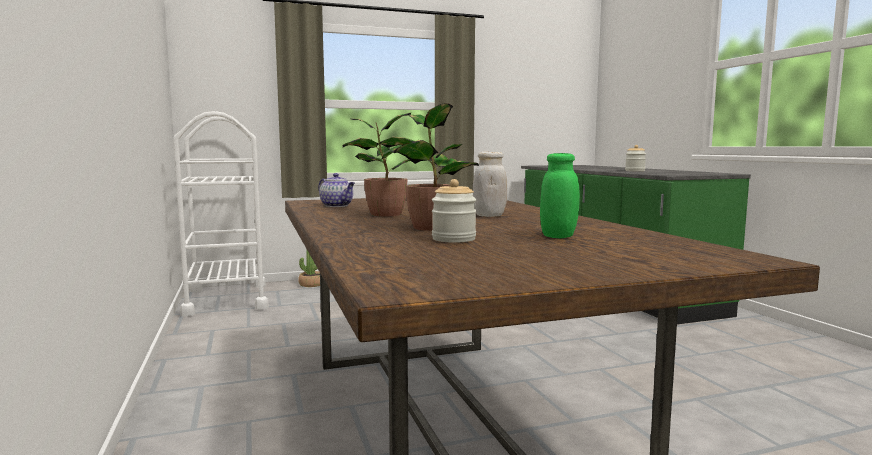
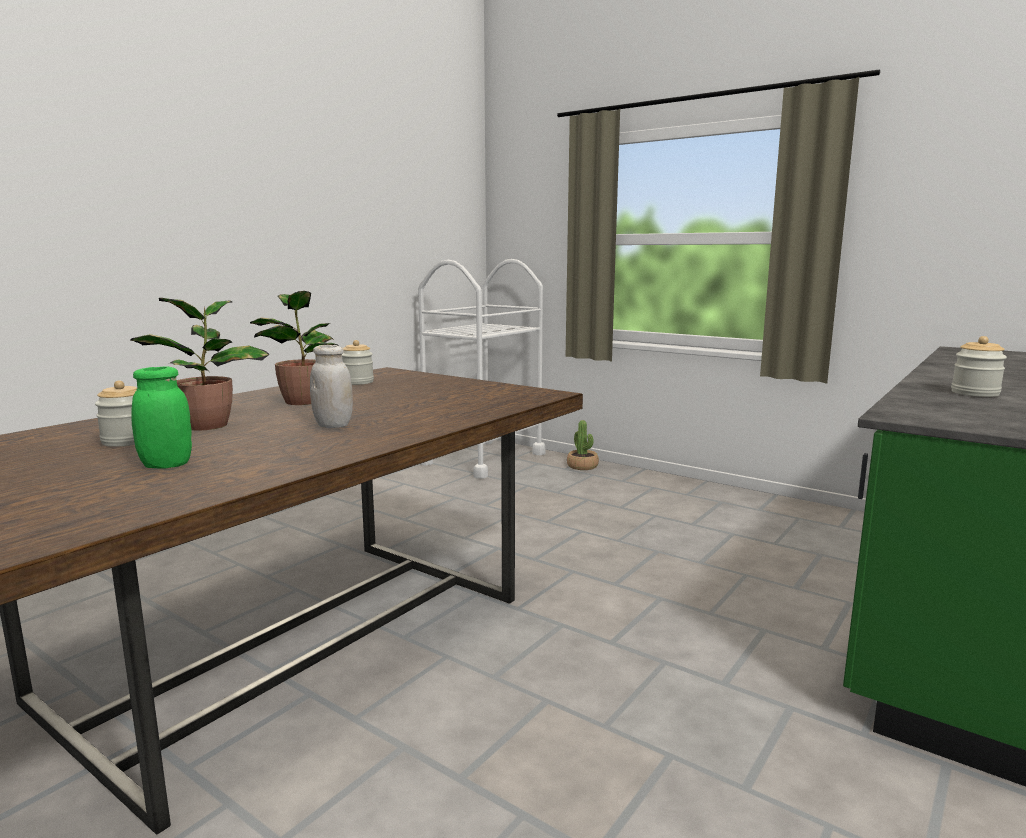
camera: 55 degrees right, 5 degrees up
teapot [318,173,355,207] -> jar [342,340,374,385]

